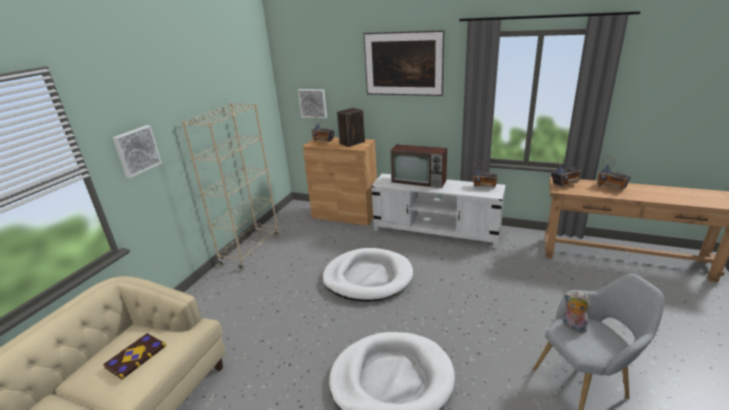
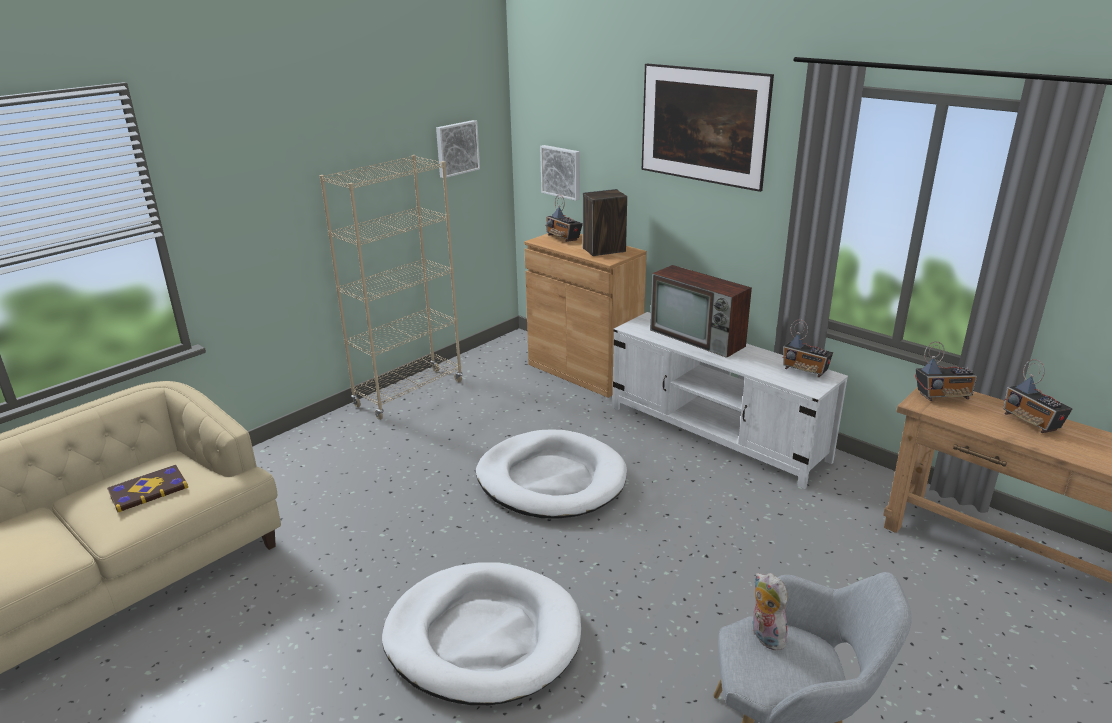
camera: 20 degrees right, 0 degrees up
picture [113,125,162,178] -> picture moved to [436,120,480,178]

